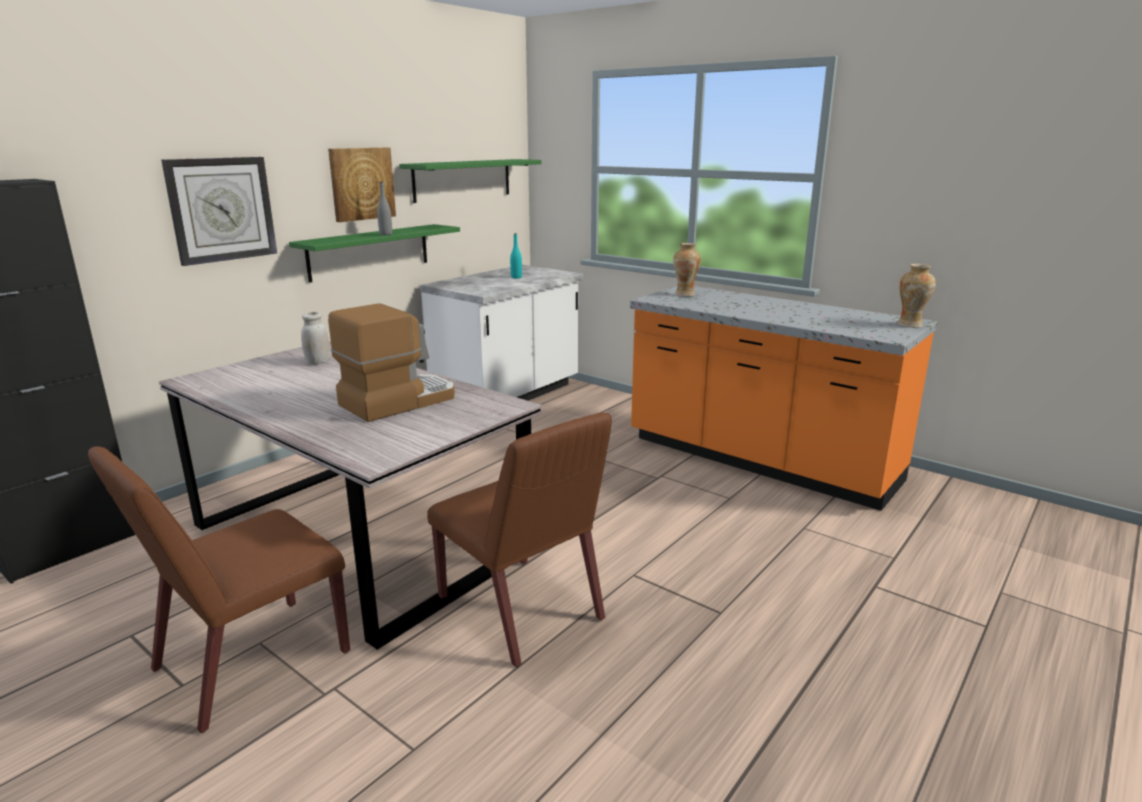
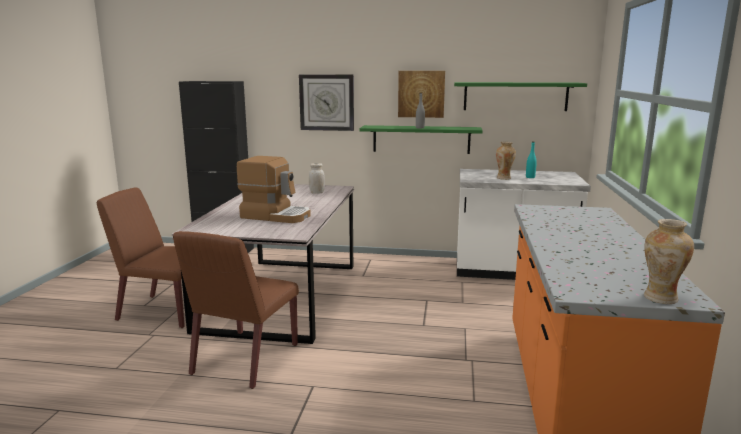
camera: 60 degrees right, 5 degrees down
vase [673,243,701,297] -> vase moved to [496,142,516,180]

